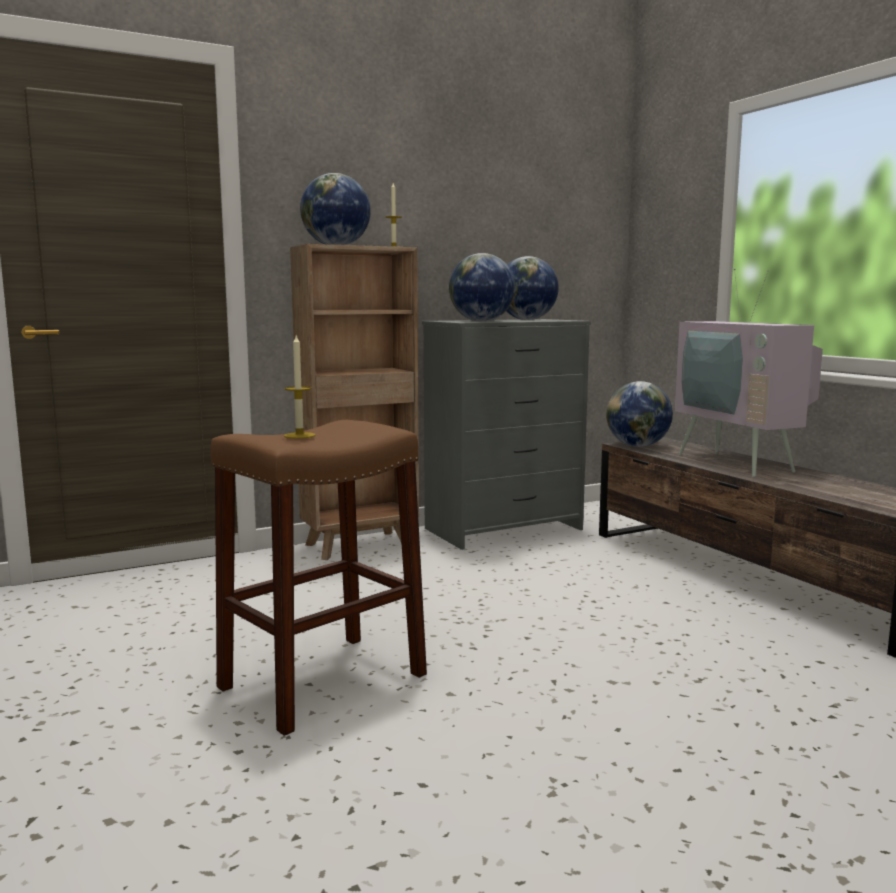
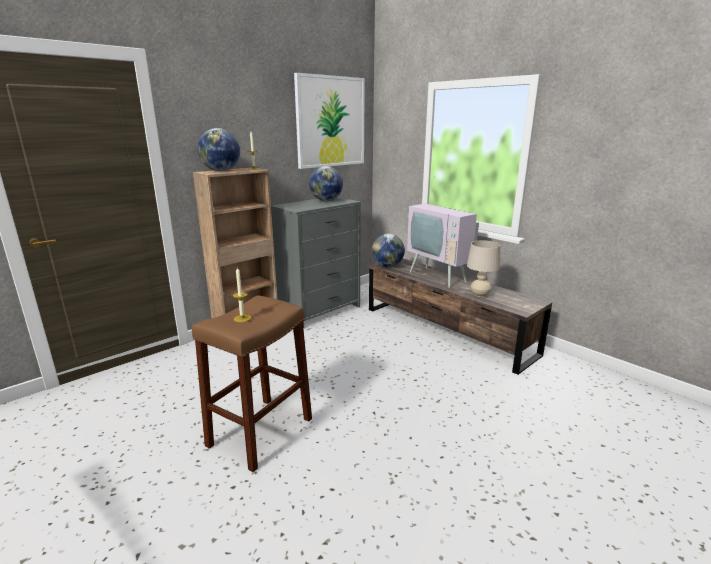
camera: 15 degrees left, 10 degrees up
globe [449,253,515,322] -> none
none -> picture [294,73,365,169]
none -> beige table lamp [467,240,500,297]

